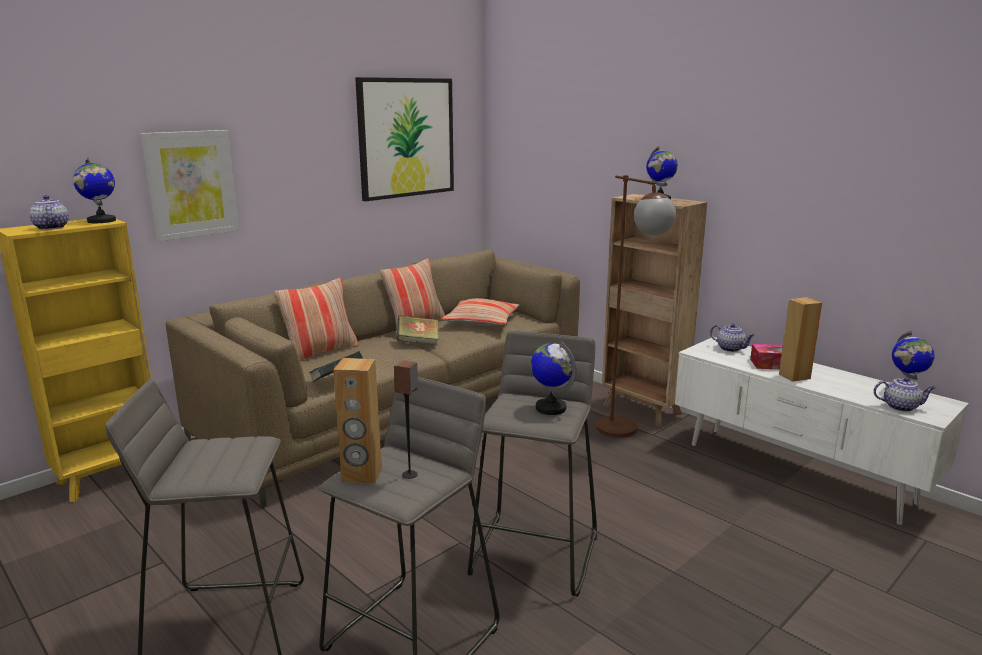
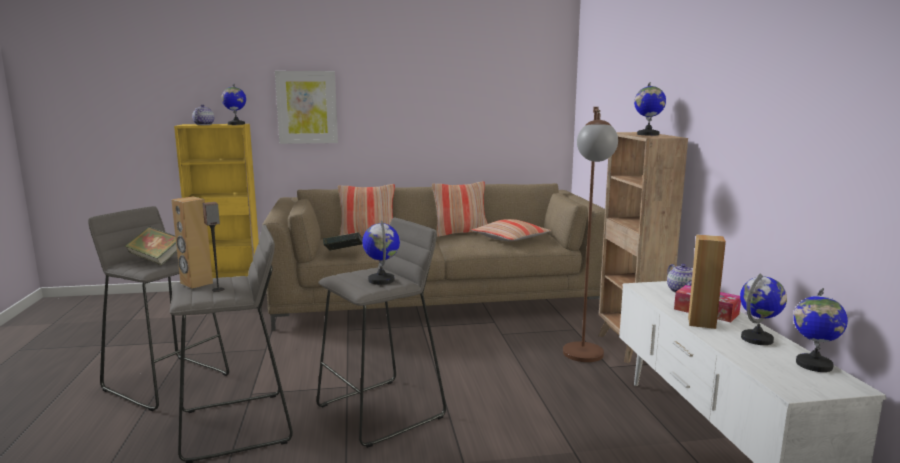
camera: 35 degrees right, 5 degrees down
picture [355,77,454,201] -> none
book [397,315,439,345] -> book moved to [125,227,177,265]
teapot [873,377,935,412] -> none
none -> globe [740,274,787,345]

